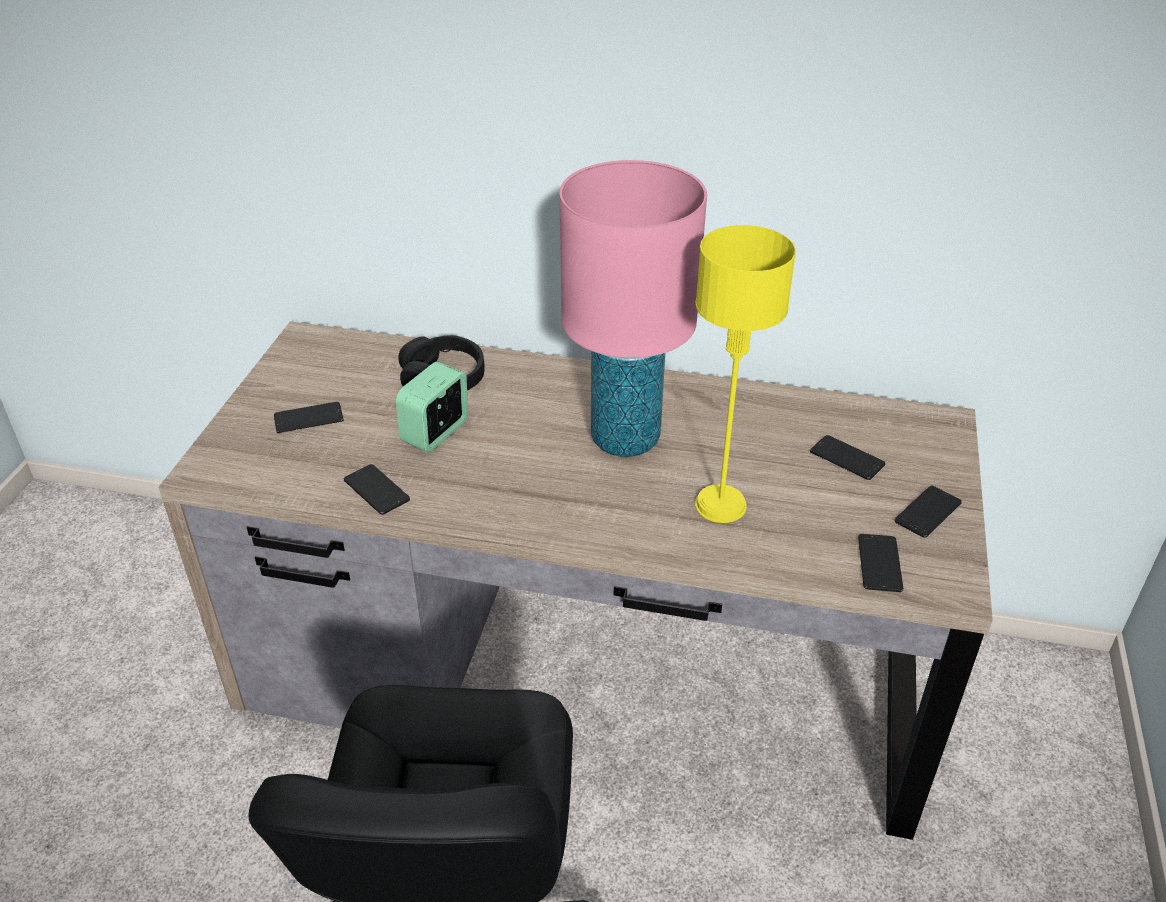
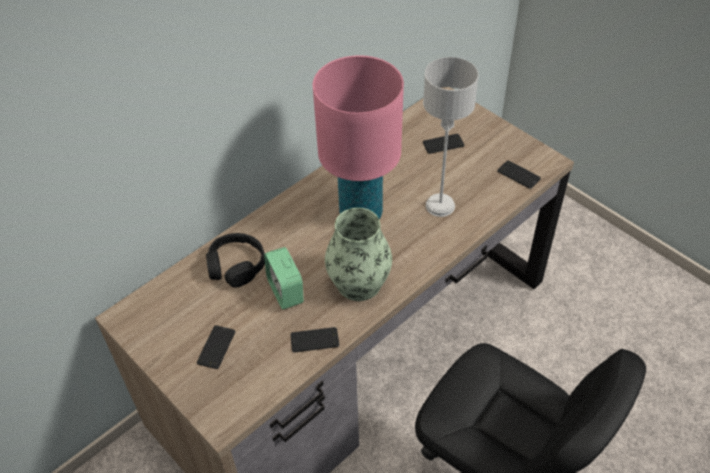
camera: 55 degrees left, 10 degrees up
yellow table lamp [695,225,796,523] -> grey table lamp [423,57,479,217]
phone [894,486,962,538] -> none
none -> vase [325,208,392,301]

